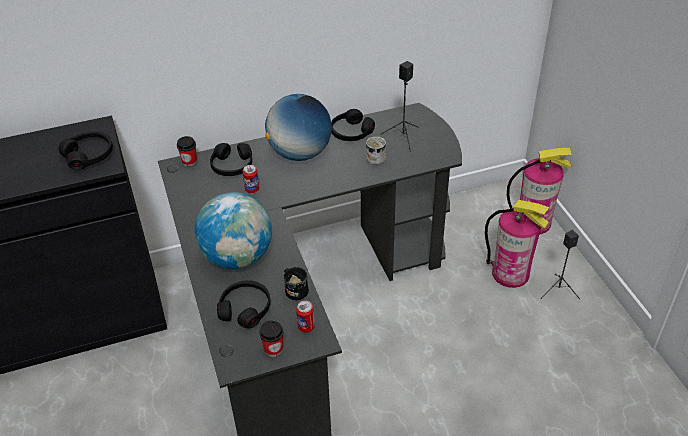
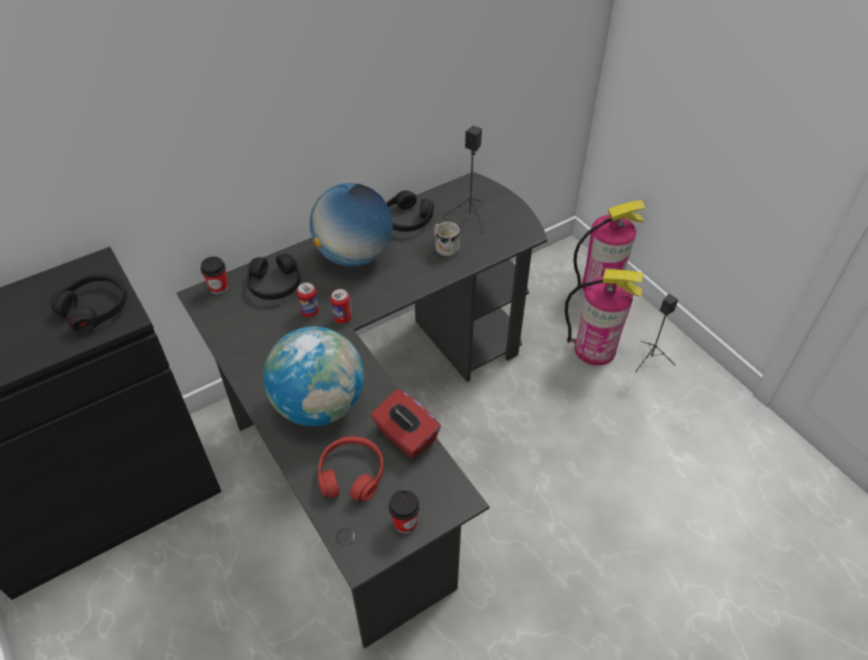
camera: 15 degrees left, 5 degrees up
black headphones [217,280,271,328] -> red headphones [317,436,384,502]
black mug [283,267,309,300] -> red tissue box [371,389,441,458]
can [296,301,315,333] -> can moved to [331,289,352,324]

